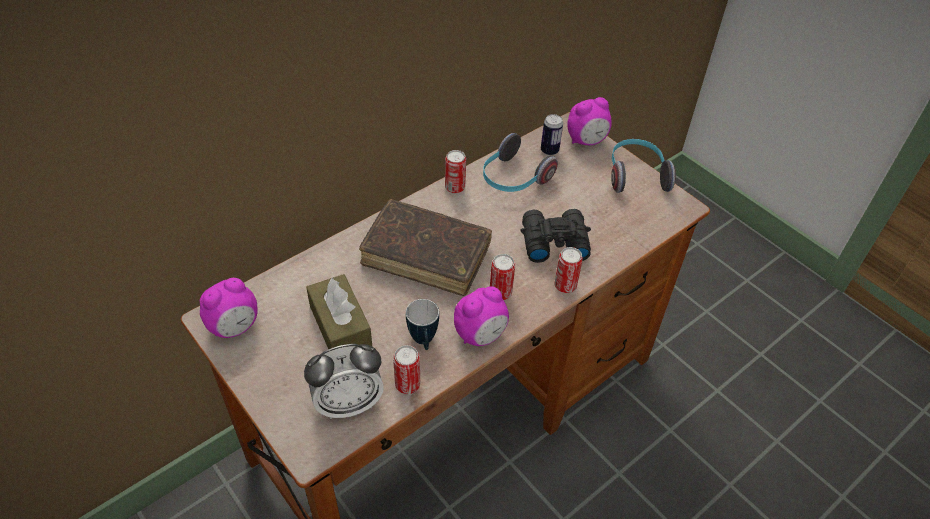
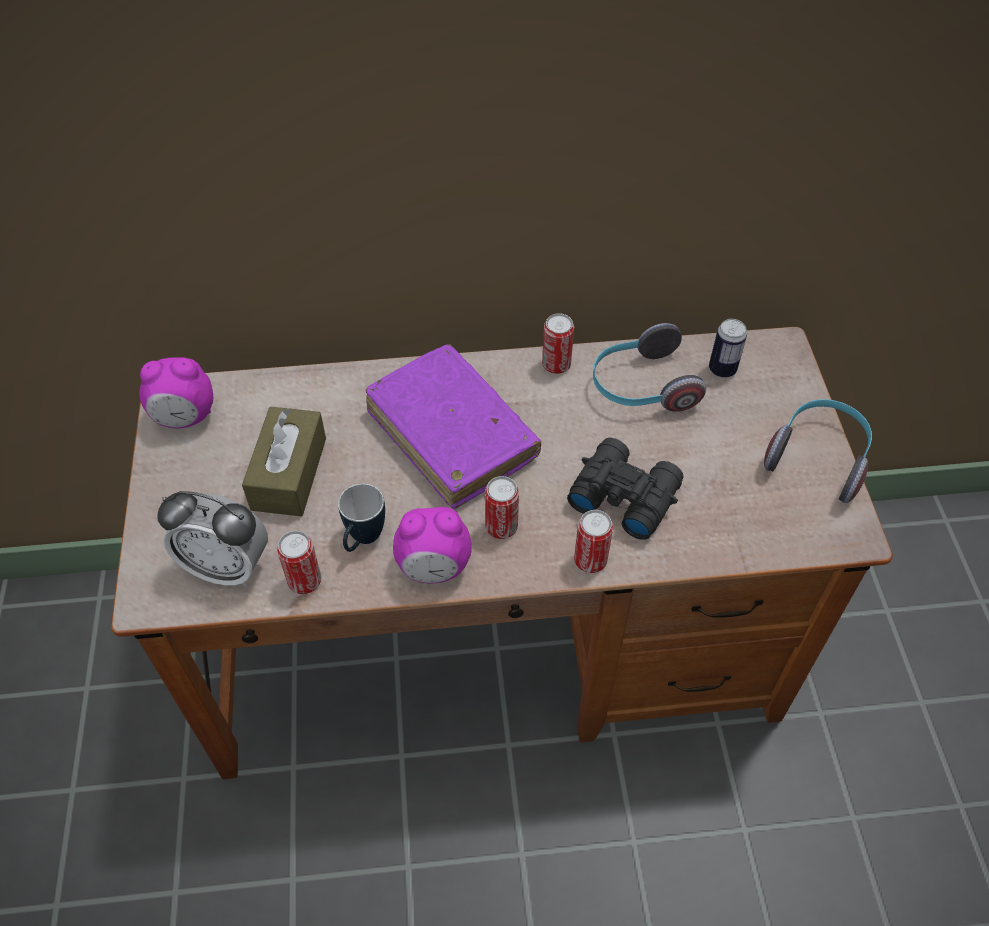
camera: 35 degrees right, 5 degrees up
brown book [359,199,492,296] -> purple book [366,344,541,508]
alarm clock [567,97,612,145] -> none

